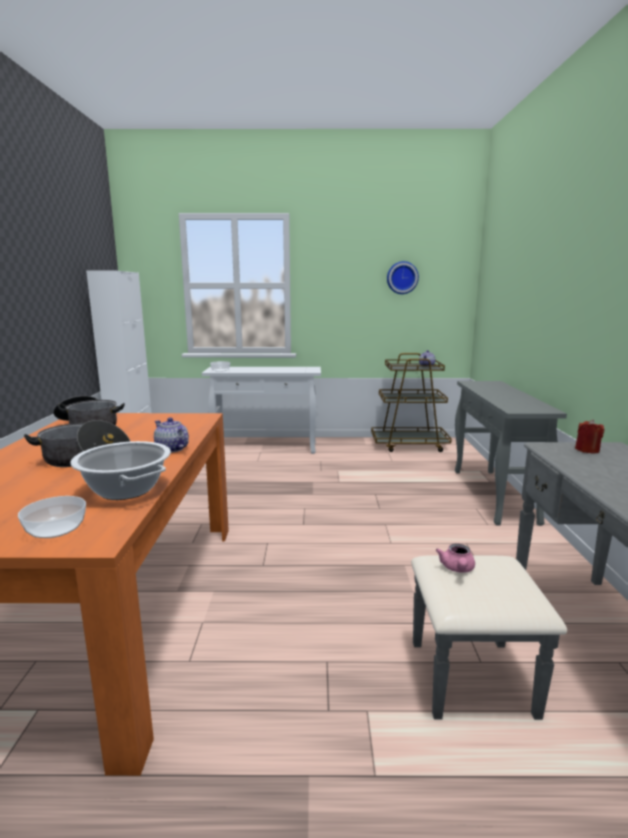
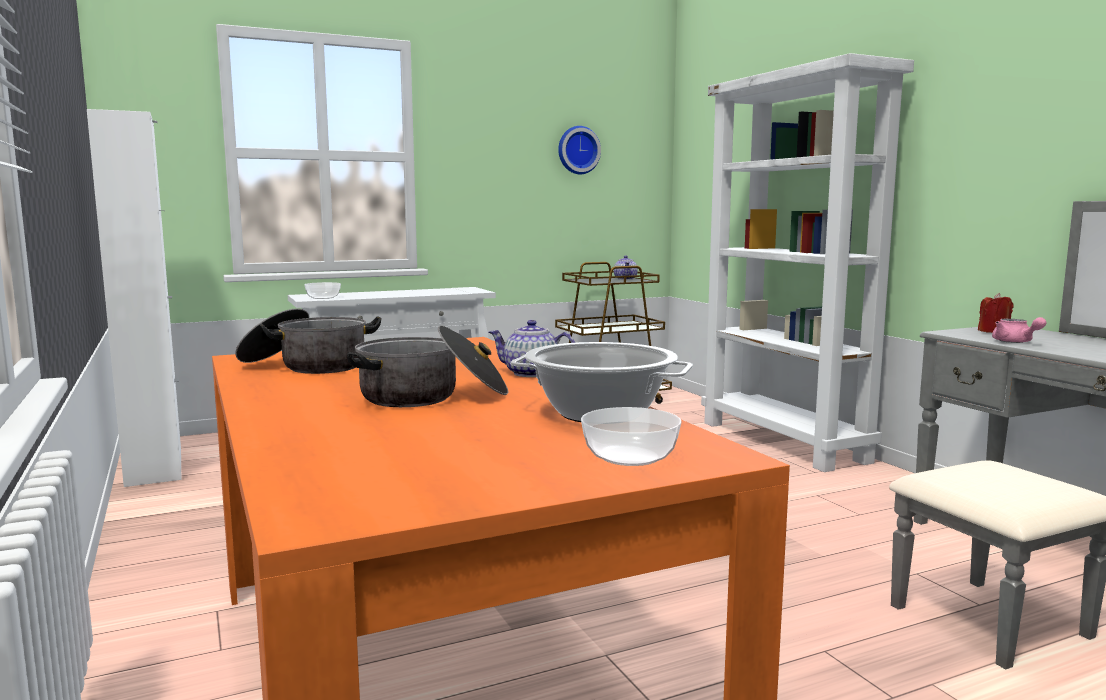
camera: 25 degrees left, 5 degrees down
pink teapot [436,543,475,573] -> pink teapot moved to [992,317,1047,343]
grey console table [455,381,567,526] -> white bookcase [701,53,914,472]

